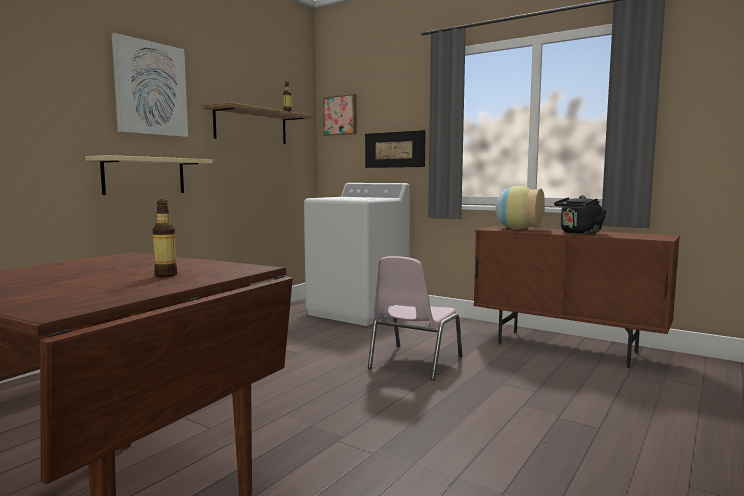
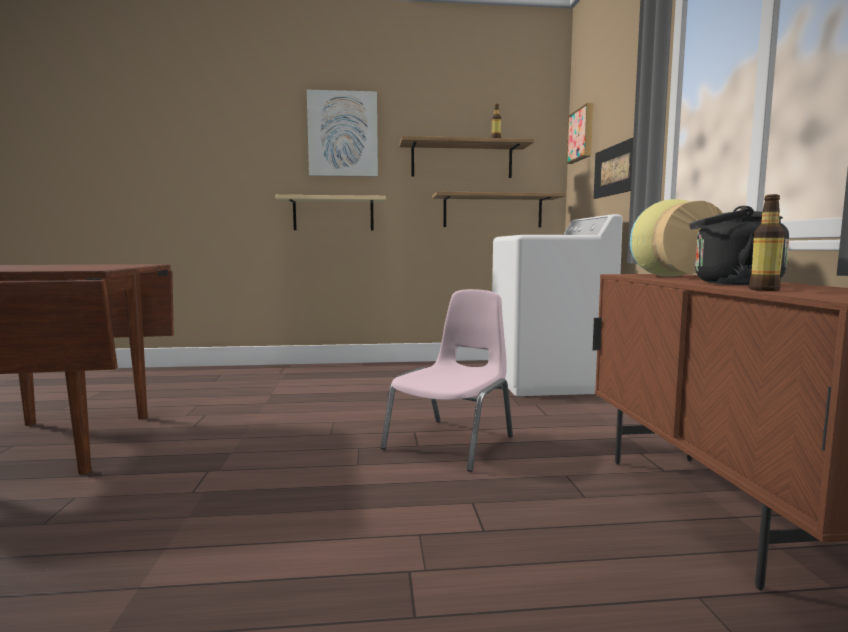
camera: 50 degrees right, 0 degrees up
bottle [152,199,177,277] -> bottle moved to [749,194,785,291]
pink chair [368,256,462,380] -> pink chair turned 135 degrees clockwise [381,289,513,472]
none -> shelf [432,192,566,227]

